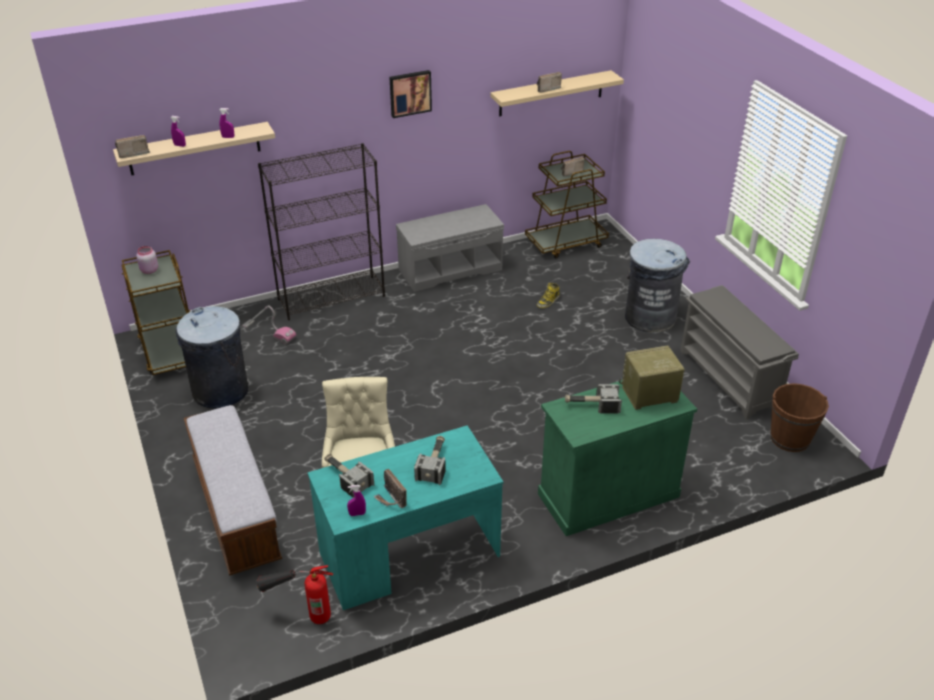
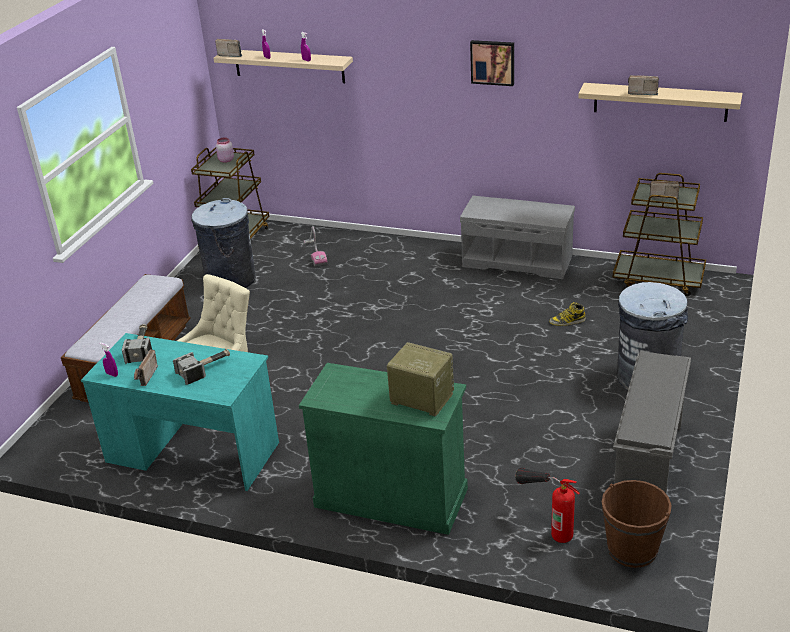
camera: 45 degrees right, 5 degrees down
fire extinguisher [256,565,333,624] -> fire extinguisher moved to [515,468,580,543]
black bookcase [258,143,385,320] -> none
hammer [565,384,622,414] -> none

